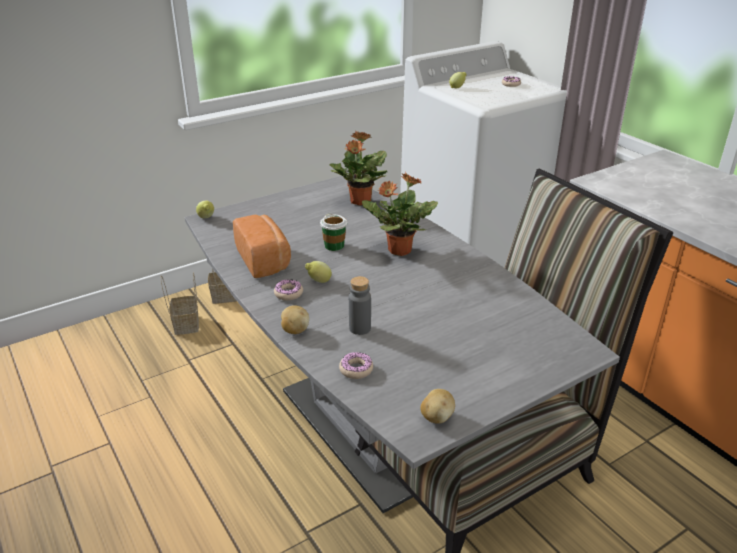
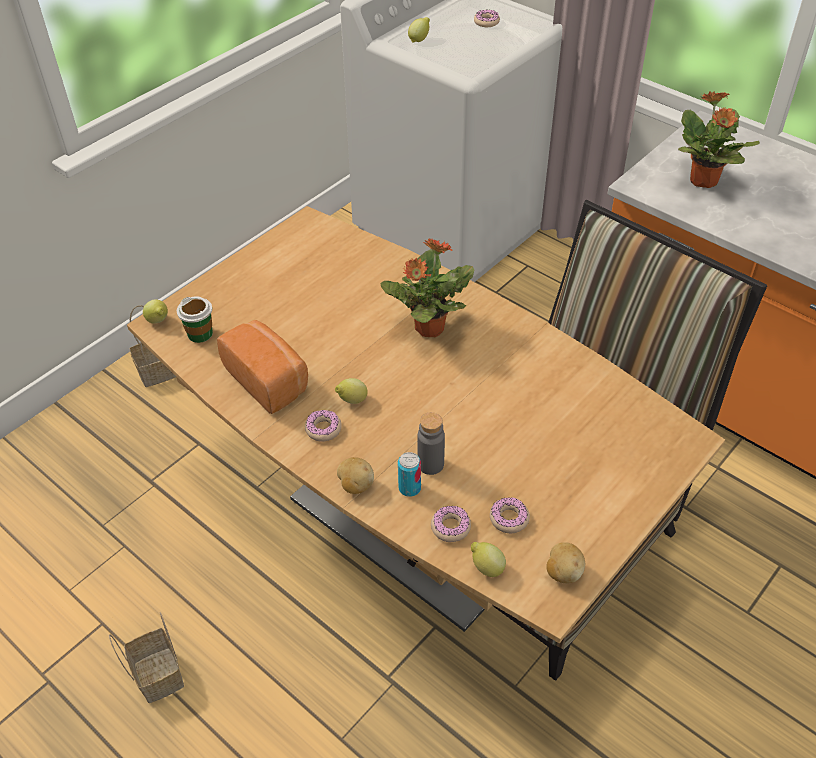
camera: 15 degrees left, 15 degrees up
basket [161,272,199,335] -> basket moved to [109,612,184,703]
grey dining table [185,176,620,513] -> brown dining table [127,206,725,643]
cup [320,214,347,251] -> cup moved to [177,296,213,343]
potted plant [329,131,387,206] -> potted plant moved to [678,91,760,188]
none -> can [398,452,421,497]
none -> lemon [471,542,506,577]
none -> donut [490,497,530,533]

